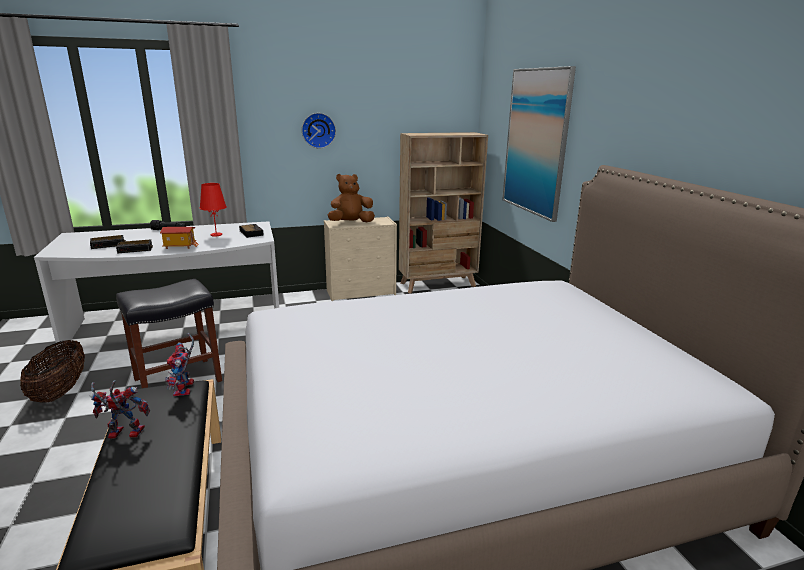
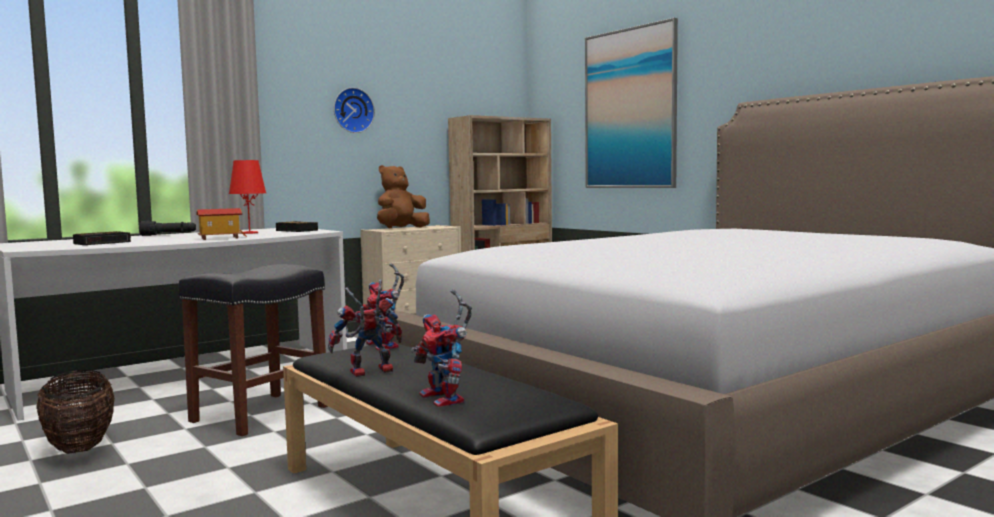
camera: 20 degrees left, 15 degrees down
alarm clock [116,240,153,254] -> none
none -> toy robot [411,289,472,408]

